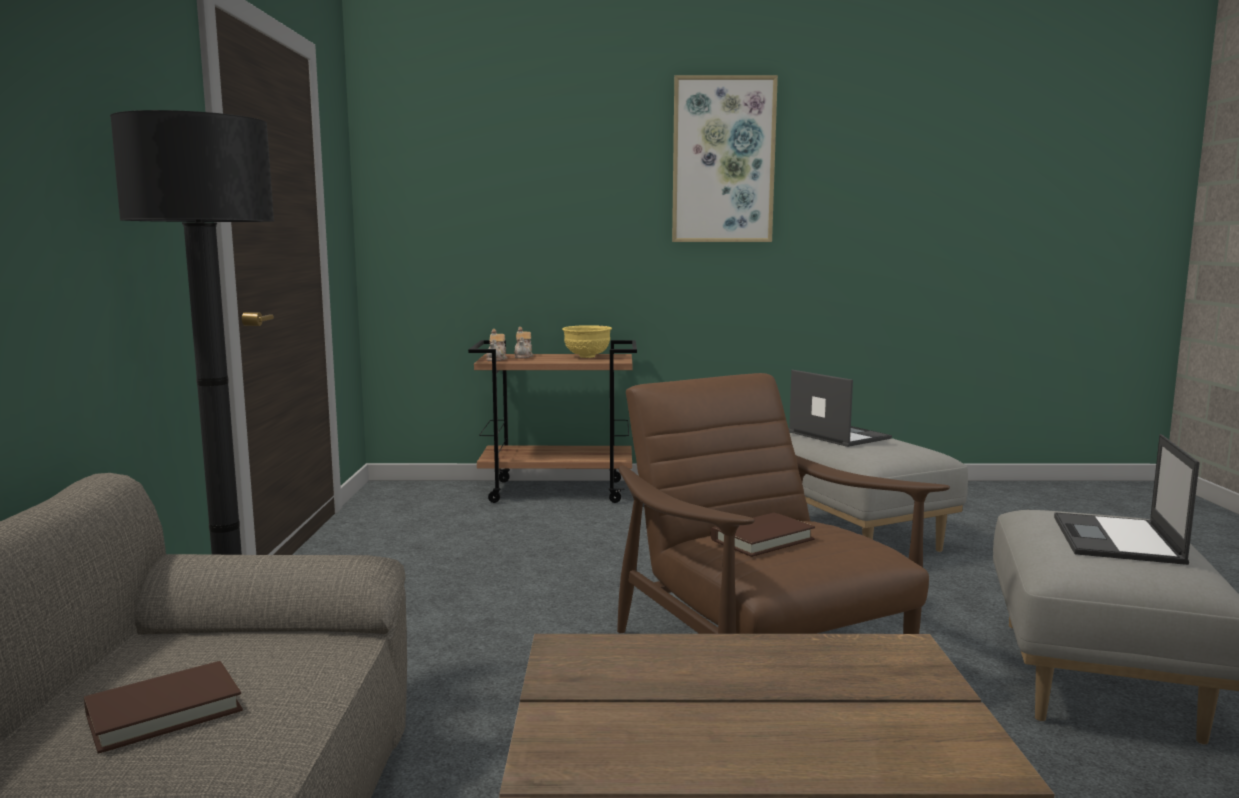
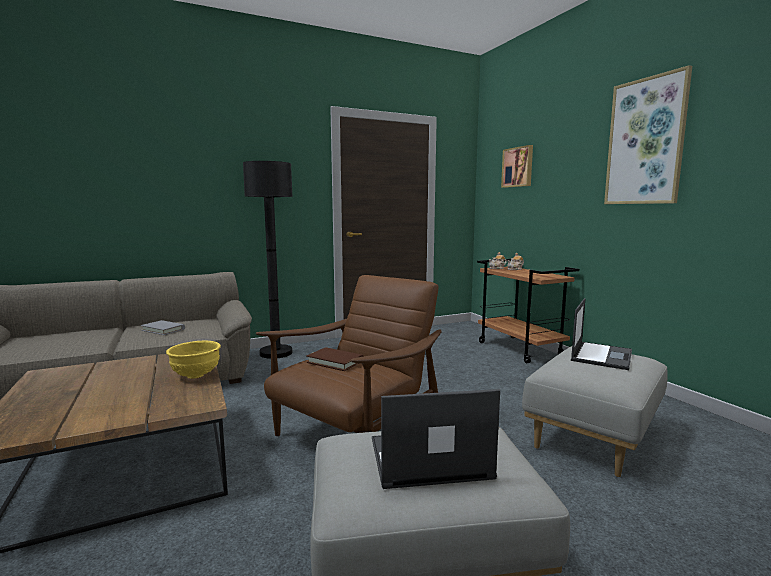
camera: 65 degrees right, 0 degrees up
brown book [84,661,243,754] -> grey book [141,320,185,335]
yellow bowl [562,325,612,358] -> yellow bowl moved to [166,341,221,379]
none -> picture [501,145,533,188]

